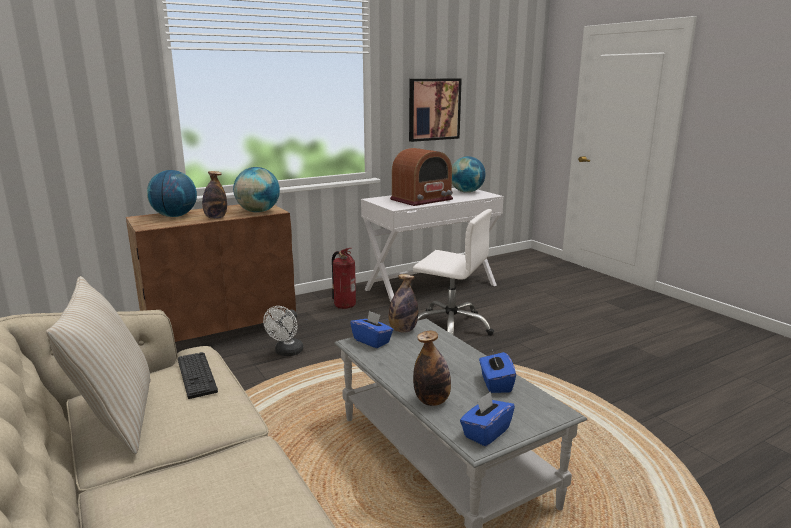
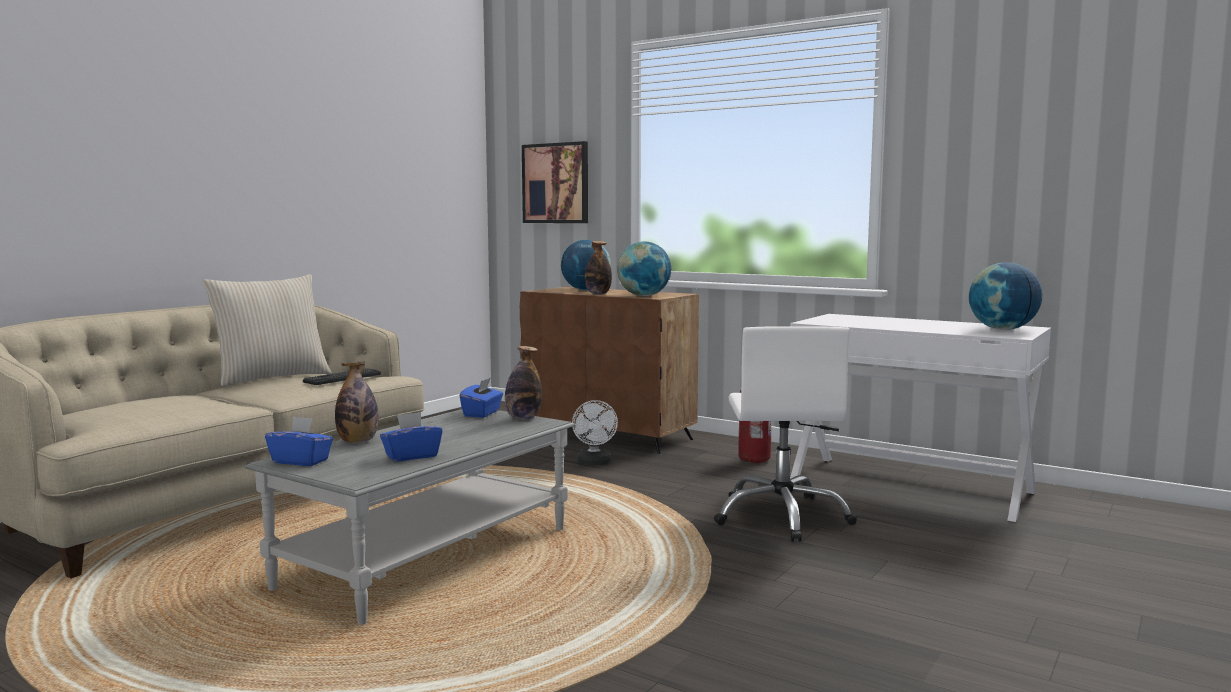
camera: 65 degrees right, 10 degrees down
white fan [263,306,303,356] -> white fan turned 90 degrees counterclockwise [572,400,618,465]
radio [390,148,453,206] -> none
picture [409,79,462,142] -> picture moved to [522,141,588,223]

